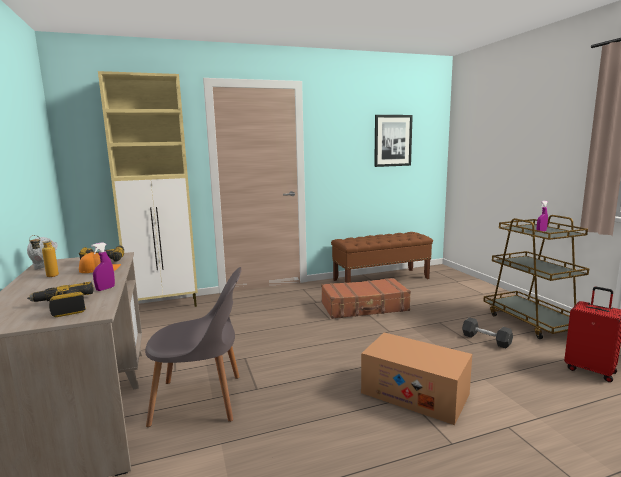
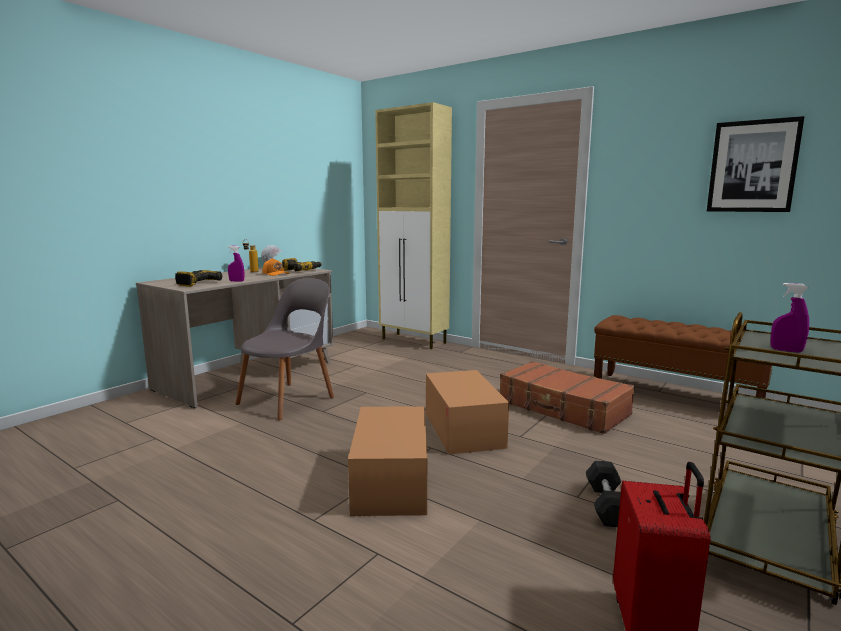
camera: 55 degrees right, 0 degrees up
grey chair [145,267,242,427] -> grey chair turned 105 degrees counterclockwise [235,278,334,420]
none -> cardboard box [426,370,509,454]

